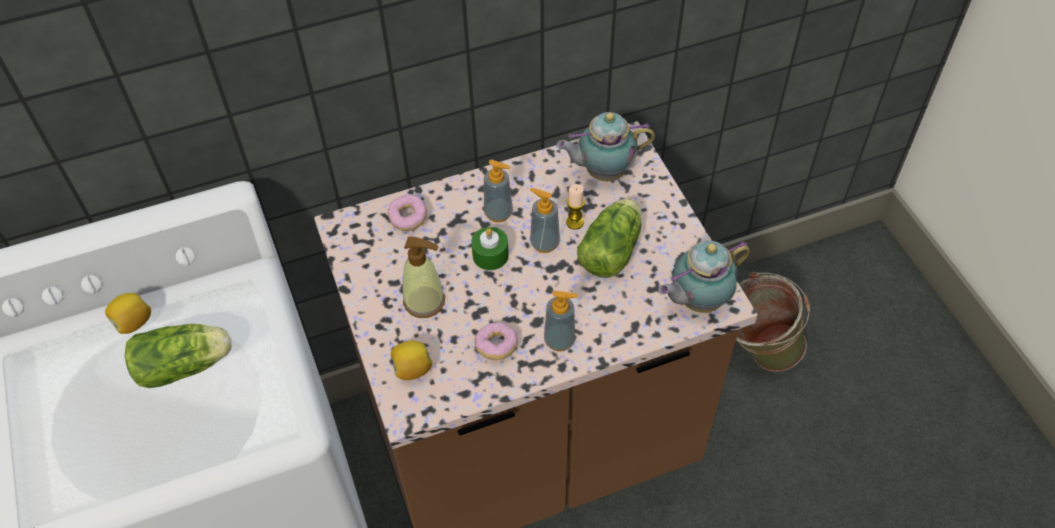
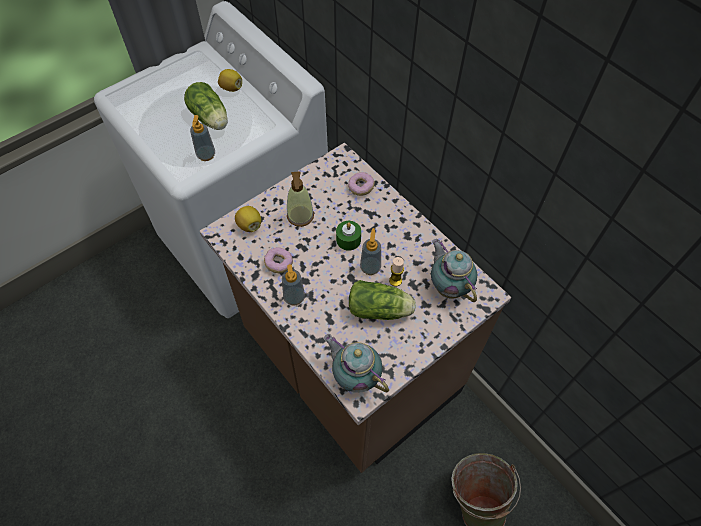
camera: 70 degrees right, 5 degrees up
soap dispenser [484,160,513,223] -> soap dispenser moved to [190,115,215,161]

